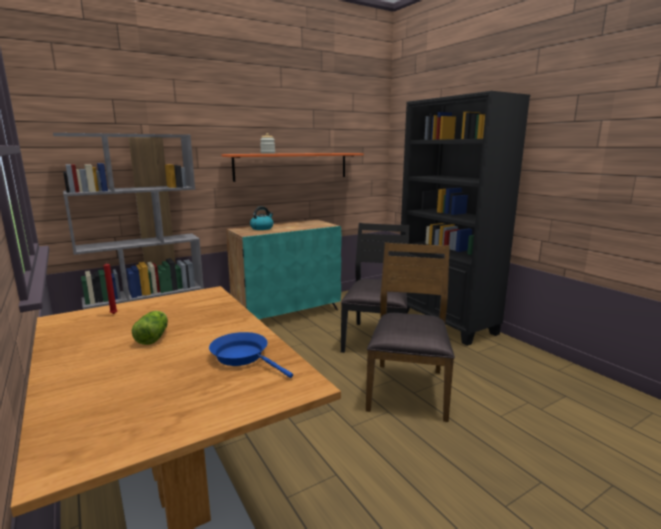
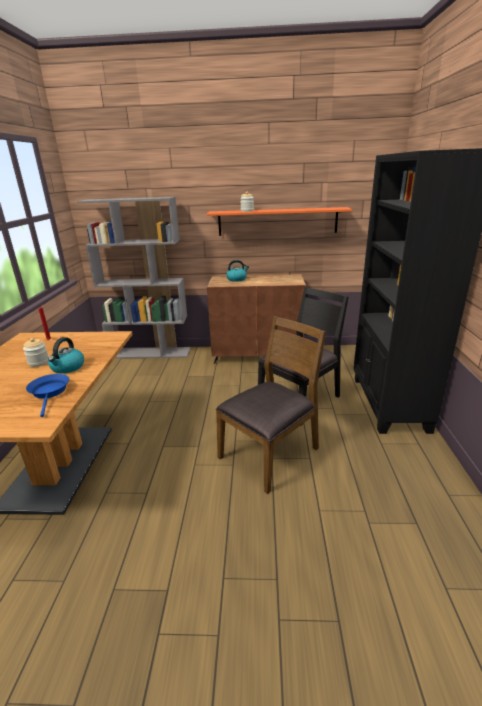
camera: 35 degrees right, 10 degrees up
lettuce [132,311,168,345] -> jar [23,338,49,367]
turquoise cabinet [226,220,342,319] -> brown cabinet [207,274,306,364]
none -> kettle [48,337,84,374]

